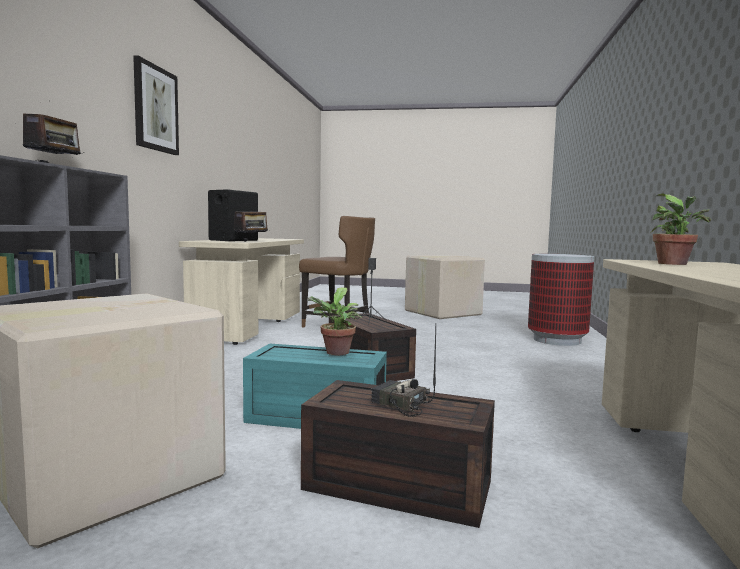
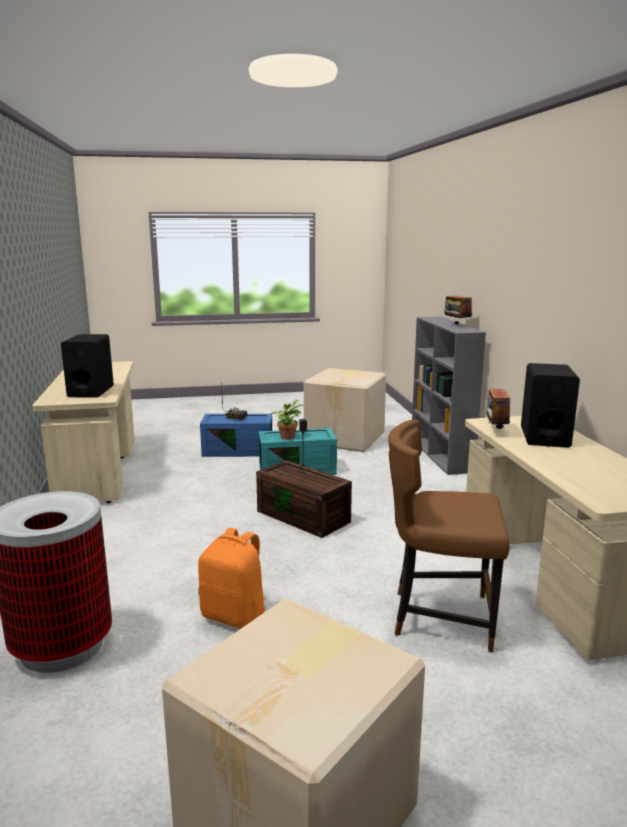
camera: 160 degrees right, 10 degrees up
picture [133,55,179,155] -> none
brown storage box [301,380,495,528] -> blue storage box [200,414,272,457]
potted plant [650,194,711,265] -> black speaker [61,334,114,398]
none -> orange backpack [198,528,266,629]

